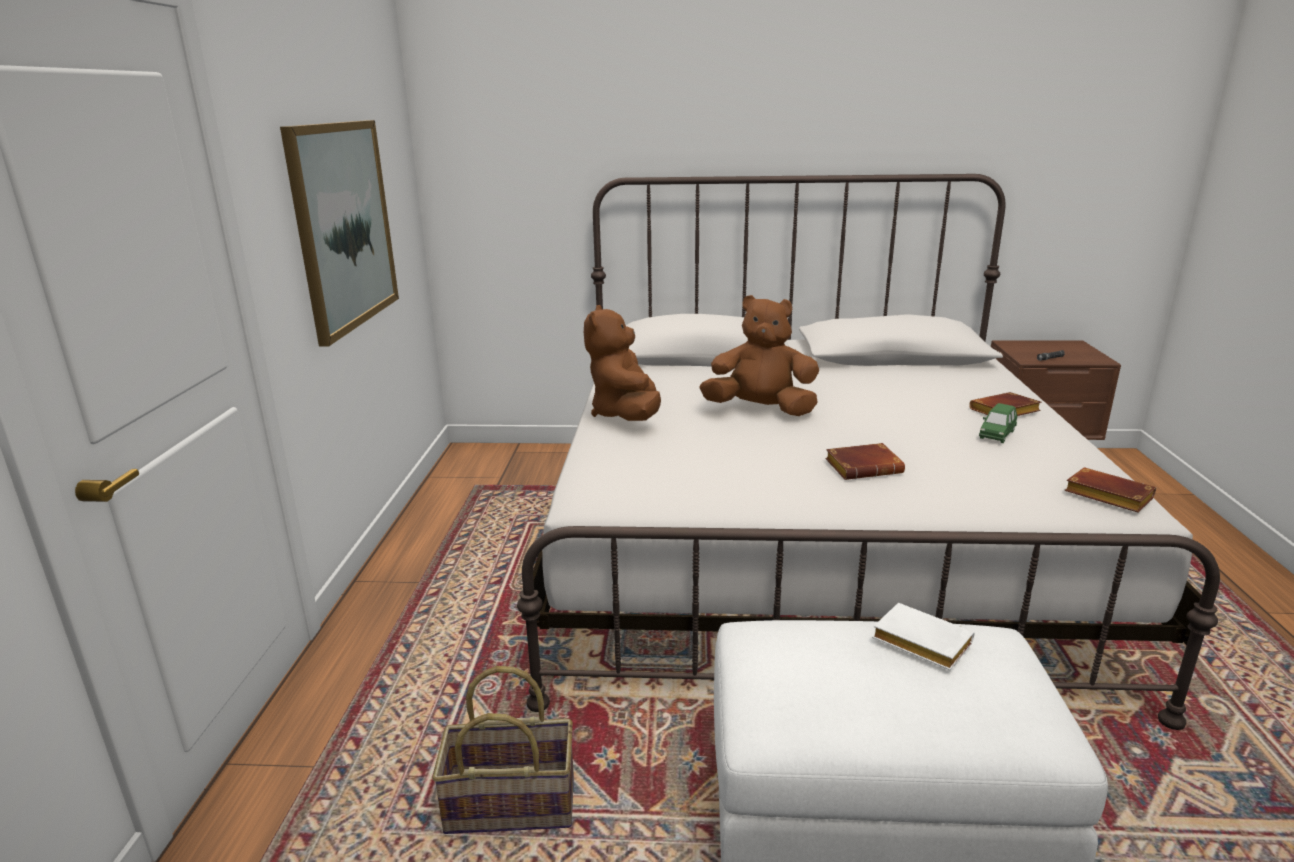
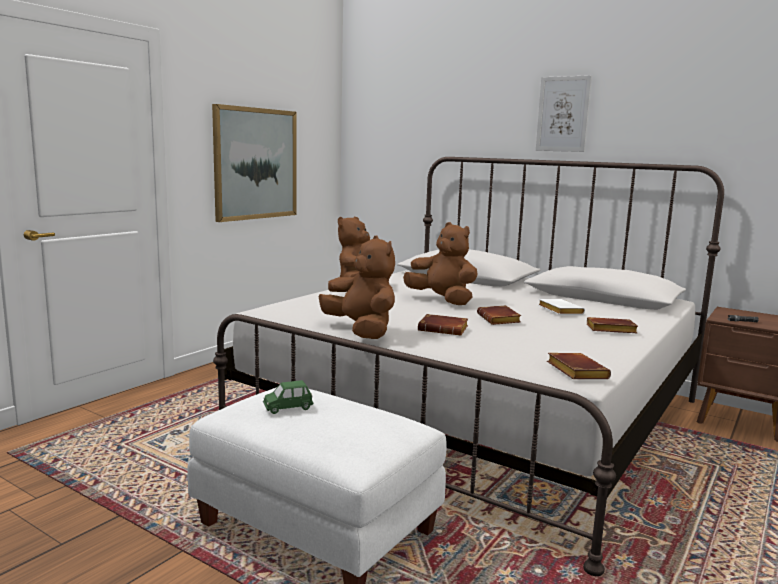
camera: 30 degrees right, 10 degrees down
basket [432,666,574,834] -> none
white book [872,603,974,670] -> white book moved to [538,299,585,315]
green toy car [979,403,1017,443] -> green toy car moved to [263,380,313,414]
none -> brown plush toy [318,236,395,339]
none -> brown book [477,305,521,325]
none -> picture [536,75,592,152]

